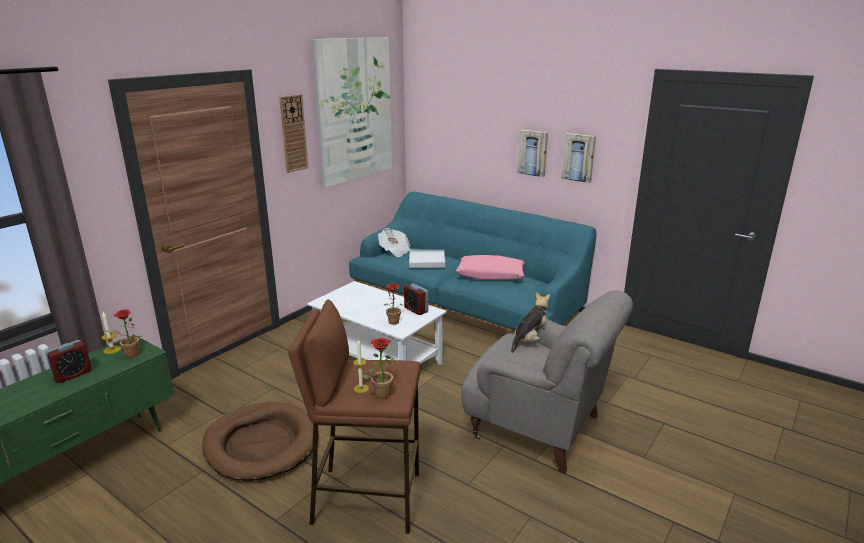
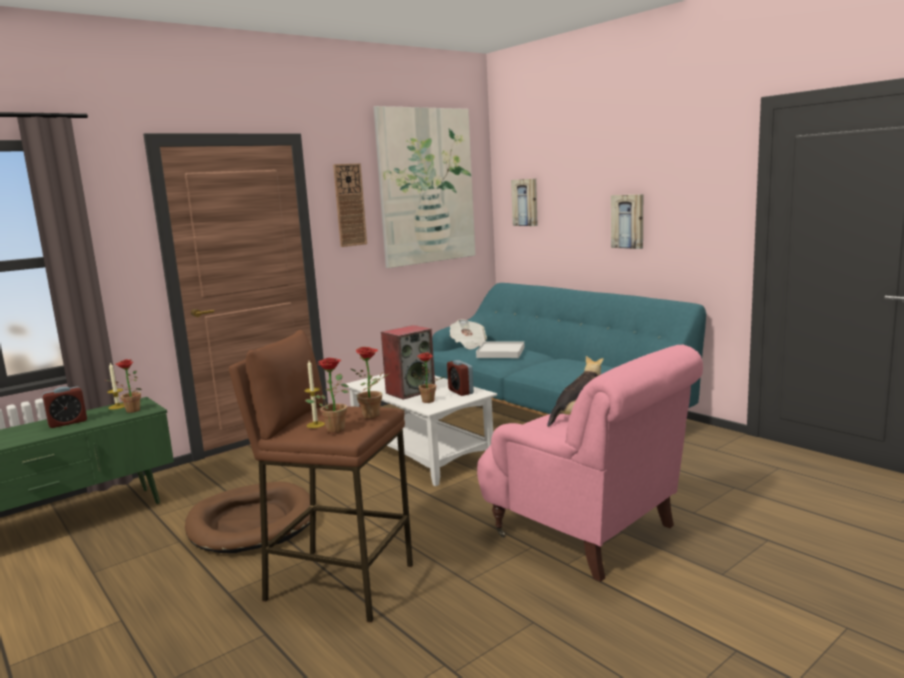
camera: 15 degrees right, 10 degrees down
pink pillow [456,255,525,280] -> none
grey armchair [461,290,633,474] -> pink armchair [477,345,703,582]
picture [561,133,596,183] -> picture moved to [511,179,538,226]
none -> potted plant [351,347,390,419]
none -> speaker [381,325,435,400]

